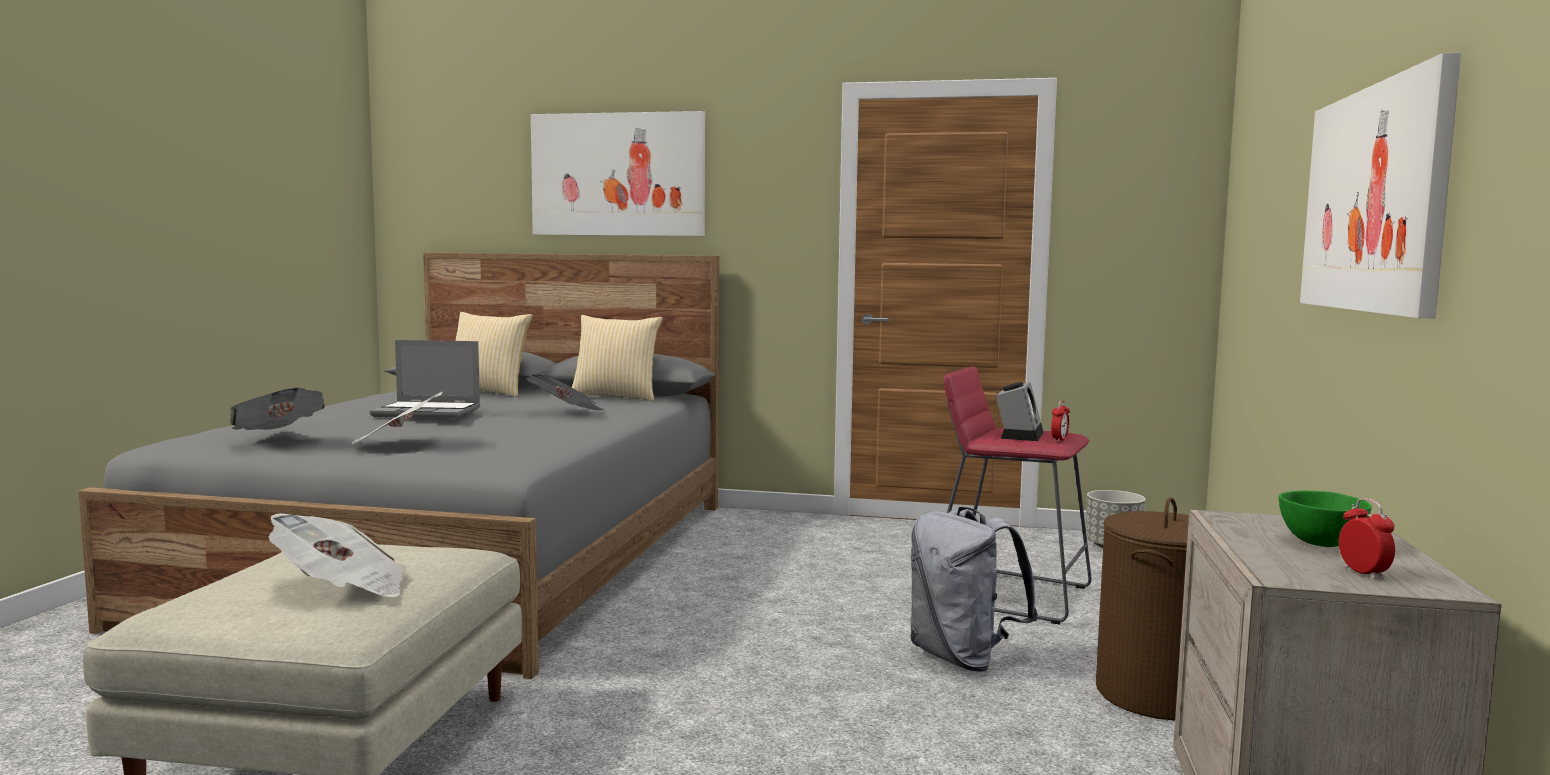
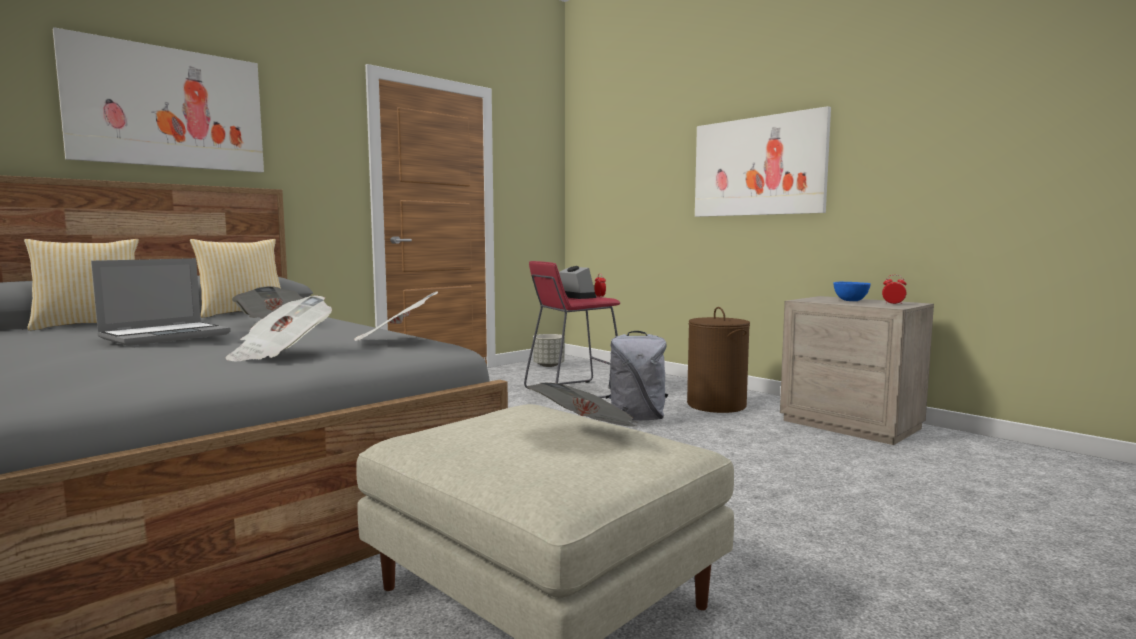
camera: 55 degrees left, 0 degrees up
newspaper [230,388,325,430] -> newspaper moved to [354,291,438,341]
green bowl [1279,490,1372,547] -> blue bowl [833,282,871,301]

